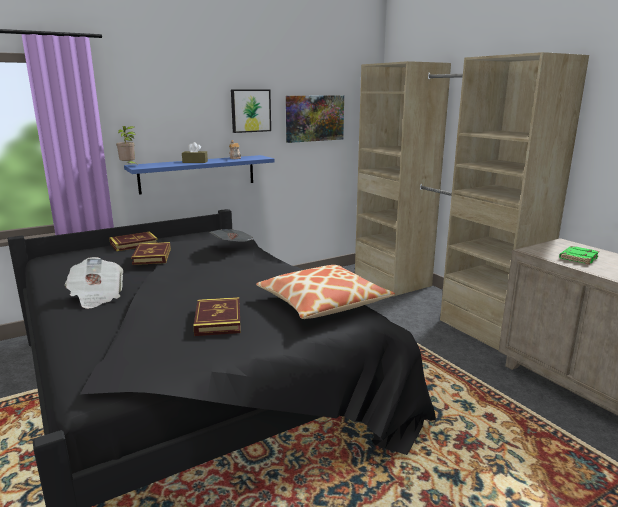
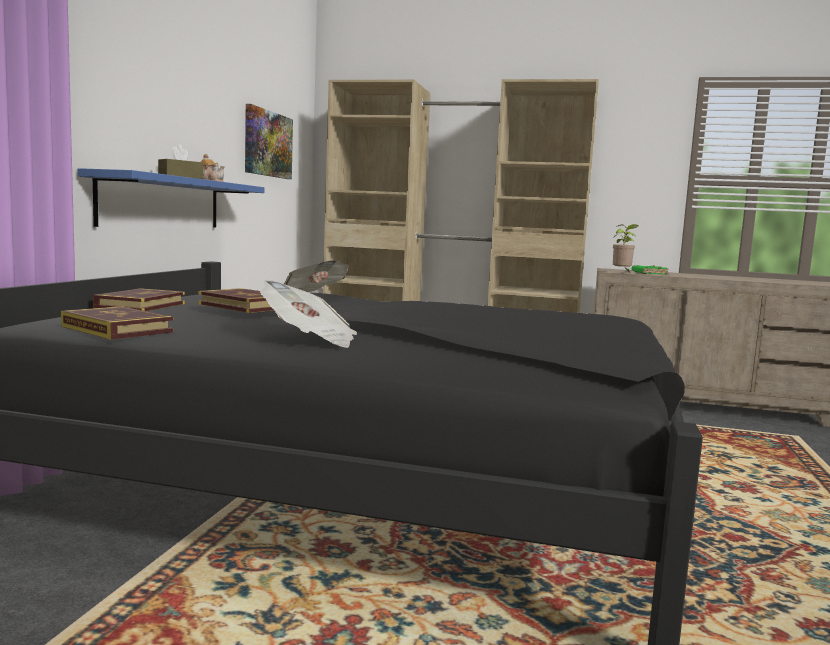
camera: 45 degrees left, 10 degrees down
potted plant [116,126,137,164] -> potted plant moved to [613,224,639,271]
book [193,297,241,336] -> book moved to [61,306,173,340]
picture [231,89,271,133] -> none
pillow [256,265,395,319] -> none

